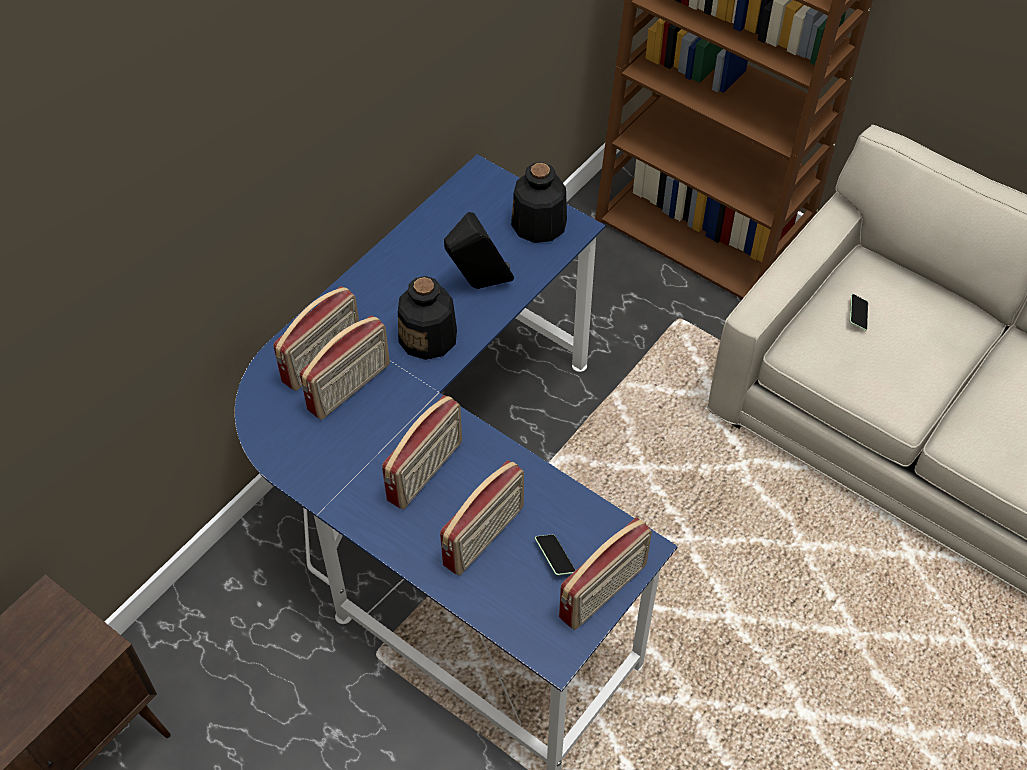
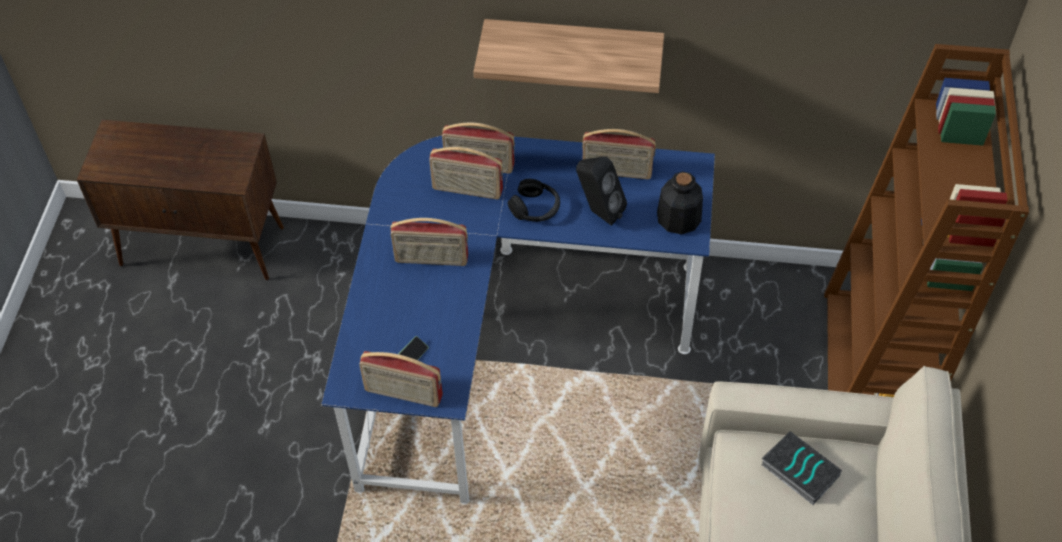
camera: 60 degrees right, 0 degrees up
bottle [398,276,457,360] -> black headphones [508,179,560,222]
radio [440,460,524,576] -> radio moved to [582,129,656,179]
phone [850,294,868,330] -> book [762,431,842,505]
none -> shelf [474,19,664,93]

